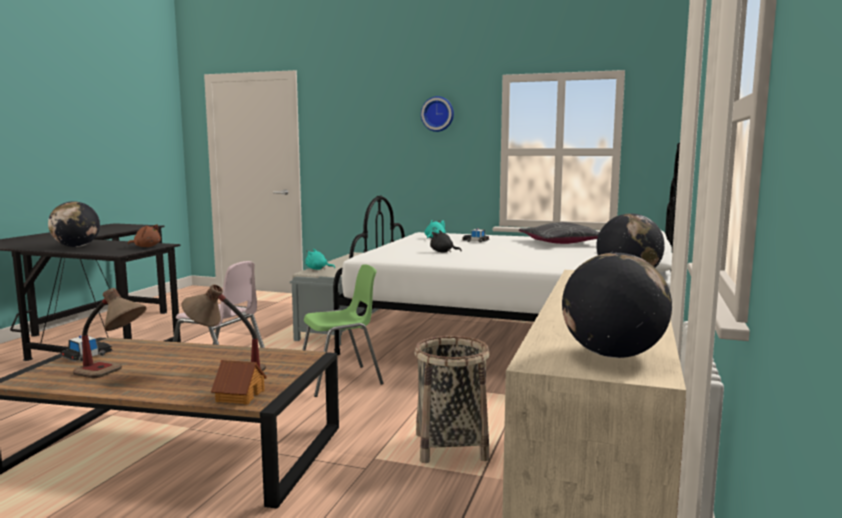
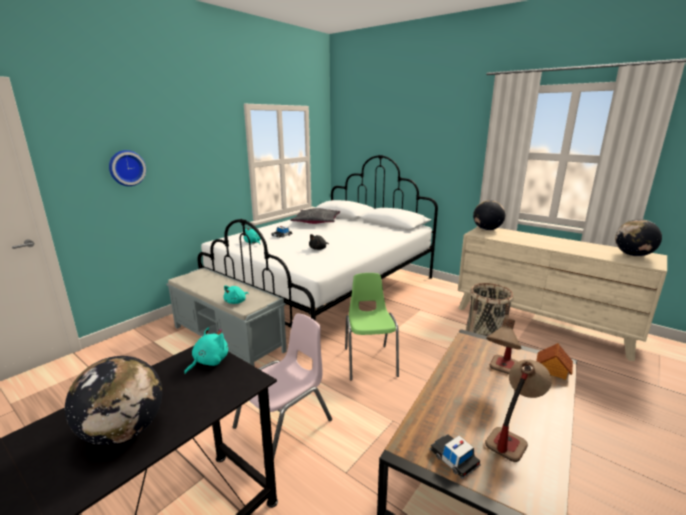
camera: 70 degrees left, 10 degrees up
brown plush toy [128,224,161,247] -> turquoise plush toy [184,327,228,375]
wall clock [421,96,454,132] -> wall clock moved to [109,150,146,186]

